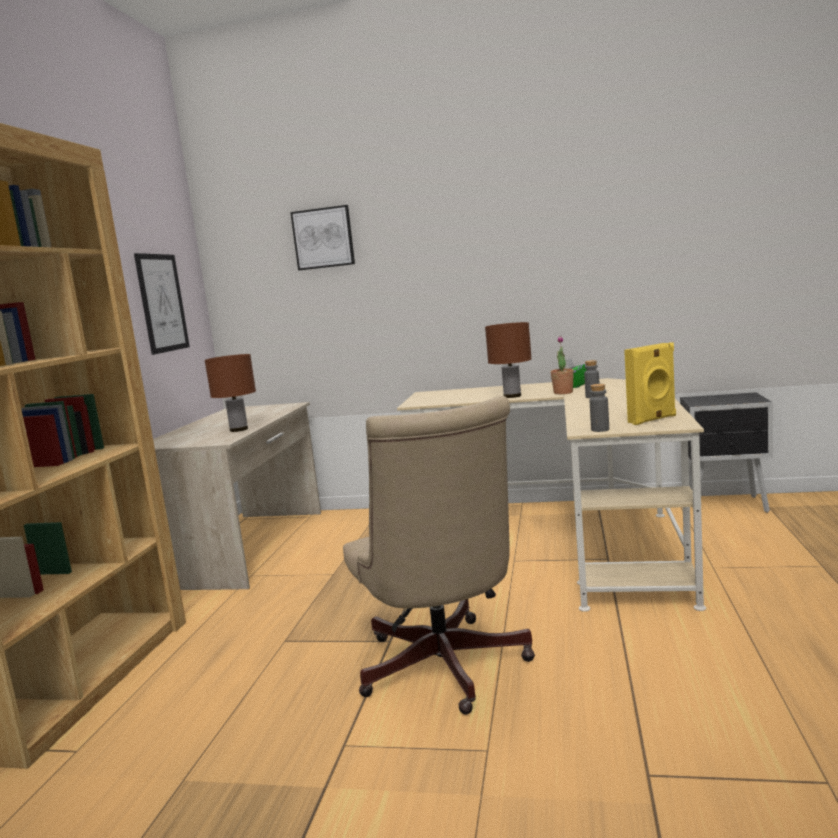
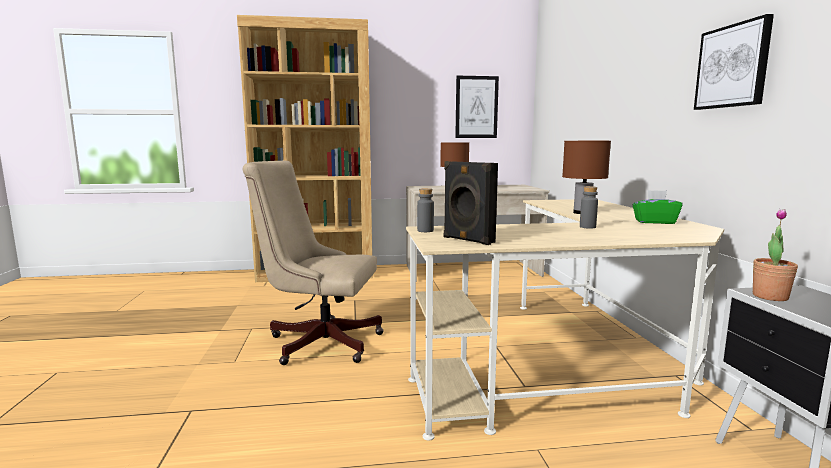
camera: 70 degrees right, 0 degrees up
picture [290,205,355,270] -> picture moved to [694,14,774,110]
beige office chair [343,396,535,714] -> beige office chair turned 45 degrees clockwise [242,161,384,365]
potted plant [551,336,574,394] -> potted plant moved to [753,209,798,301]
yellow speaker [624,342,676,425] -> black speaker [444,161,498,245]

